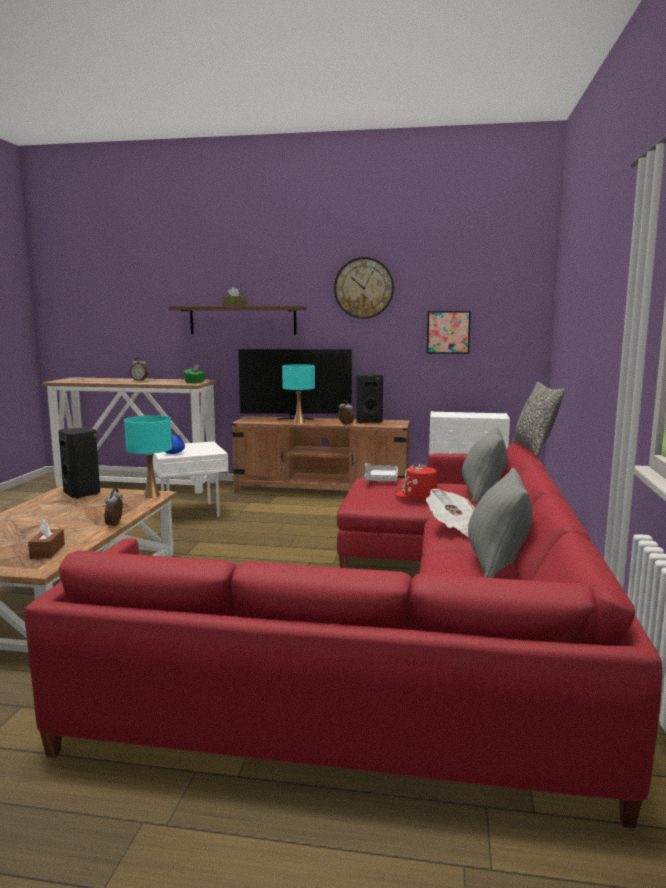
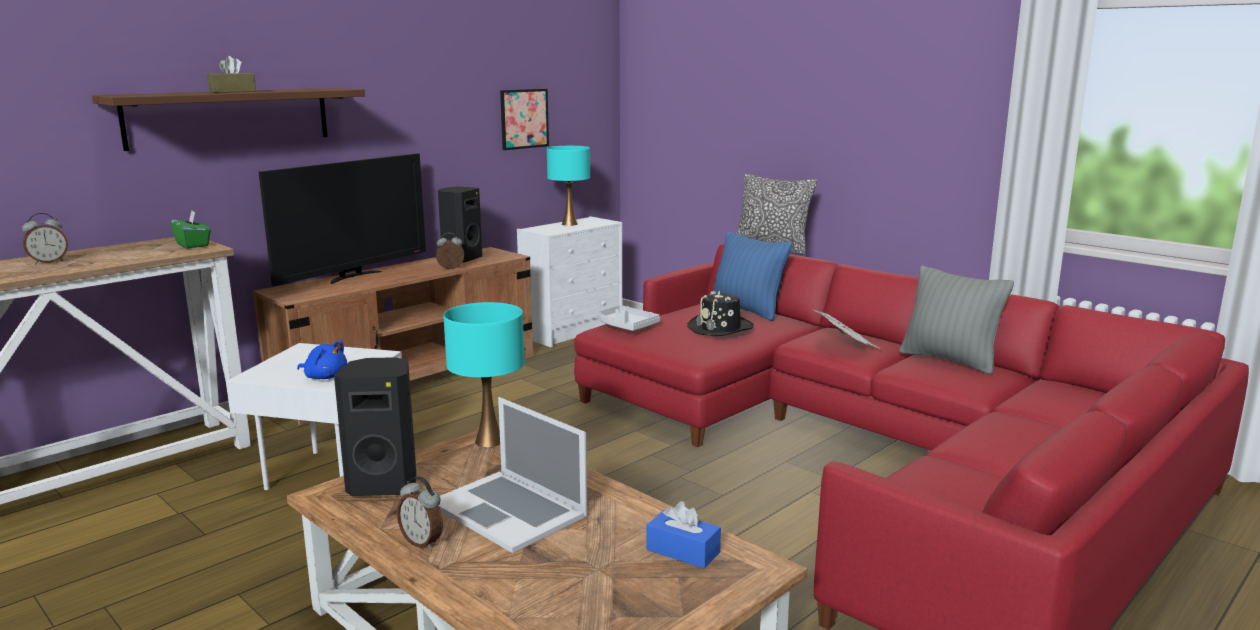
camera: 55 degrees left, 5 degrees up
brown tissue box [28,519,65,559] -> blue tissue box [646,501,721,568]
alarm clock [104,489,123,528] -> alarm clock moved to [397,476,443,549]
turquoise table lamp [282,364,315,424] -> turquoise table lamp moved to [547,146,590,226]
wall clock [334,257,394,319] -> none
red hat [395,464,448,499] -> black hat [687,291,754,336]
grey pillow [462,427,508,503] -> blue pillow [713,231,792,321]
none -> laptop [439,397,587,553]

